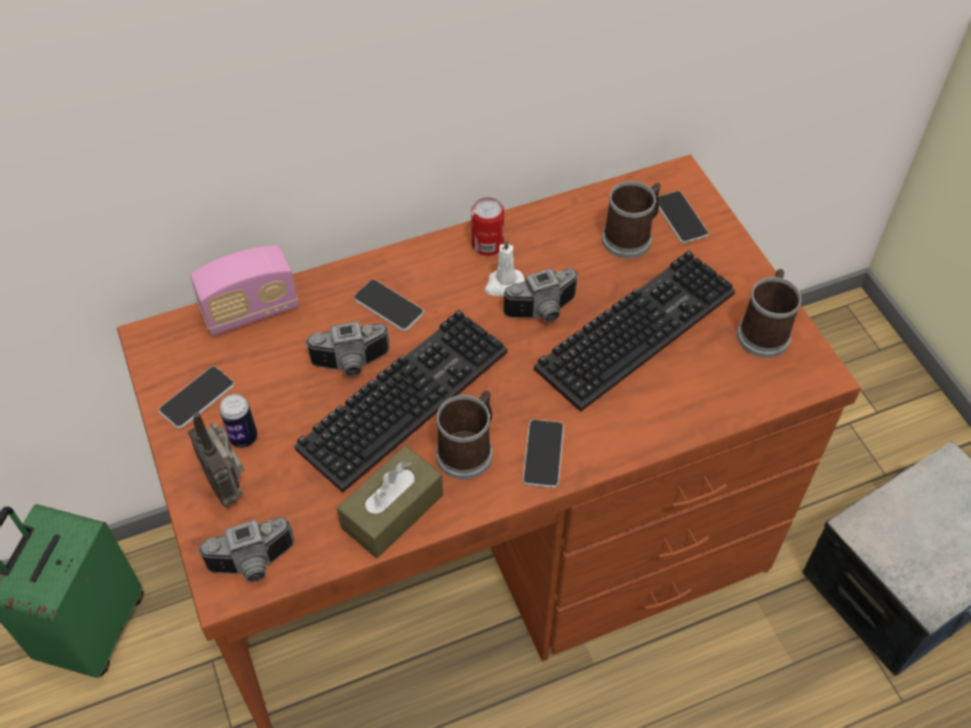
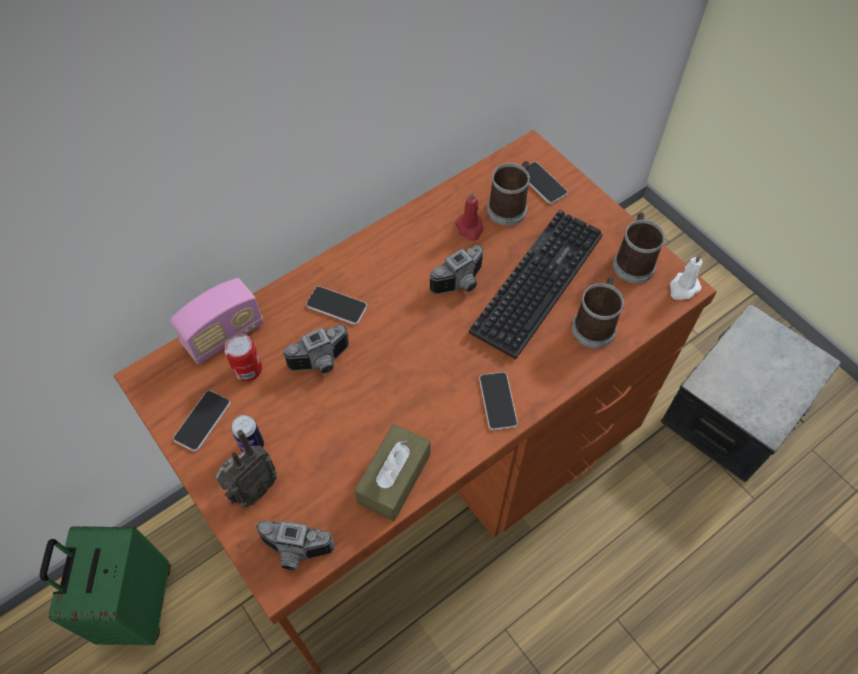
camera: 15 degrees left, 5 degrees up
radio [188,412,244,507] -> radio turned 90 degrees counterclockwise [215,430,278,507]
camera [197,518,294,582] -> camera turned 45 degrees clockwise [255,520,335,570]
keyboard [294,310,507,492] -> none
mug [436,391,493,479] -> mug moved to [572,277,624,348]
can [471,197,504,256] -> can moved to [224,334,262,381]
white candle [485,238,525,297] -> white candle moved to [670,254,703,300]
none -> red candle [455,192,483,241]

